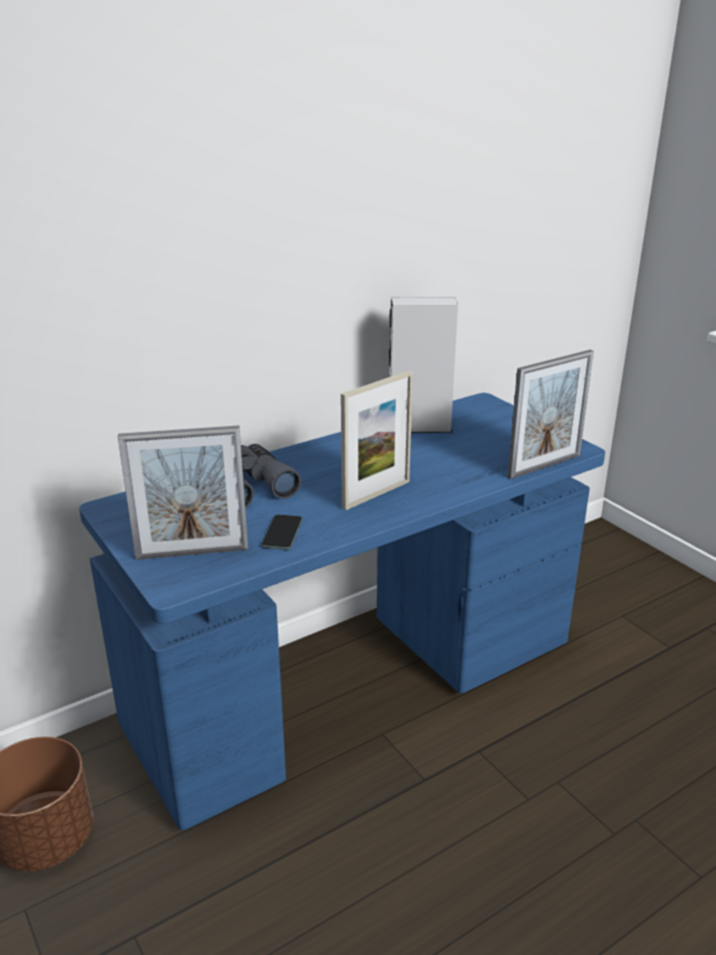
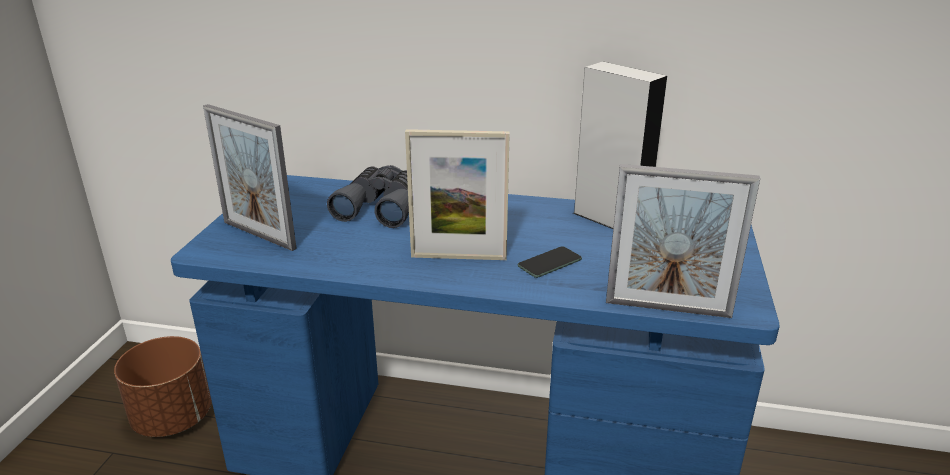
camera: 45 degrees right, 0 degrees up
phone [261,515,302,550] -> phone moved to [518,246,582,278]

